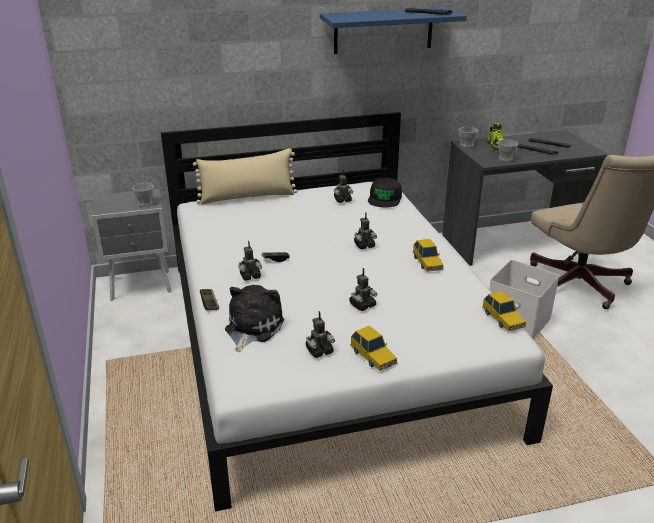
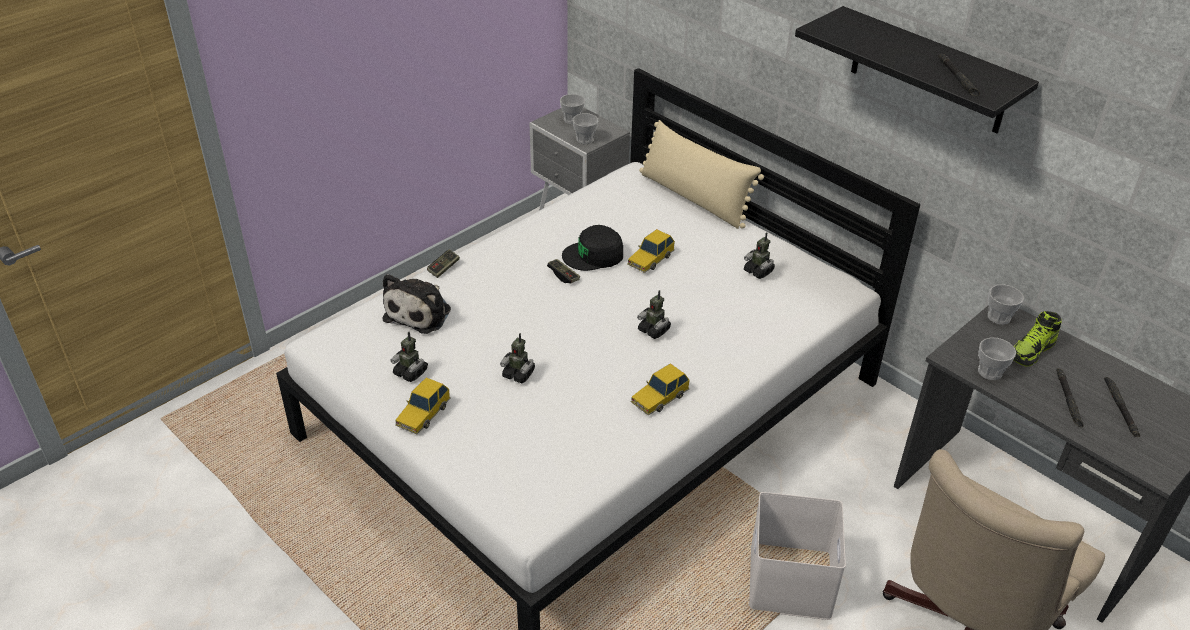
camera: 60 degrees right, 10 degrees up
plush toy [225,285,284,352] -> plush toy turned 120 degrees clockwise [383,274,451,334]
toy robot [238,241,262,281] -> none
blue shelf [320,7,467,54] -> black shelf [795,6,1039,133]
black cap [368,178,402,207] -> black cap moved to [562,225,623,271]
toy car [482,291,526,331] -> toy car moved to [627,229,675,273]
none -> cup [560,94,585,124]

